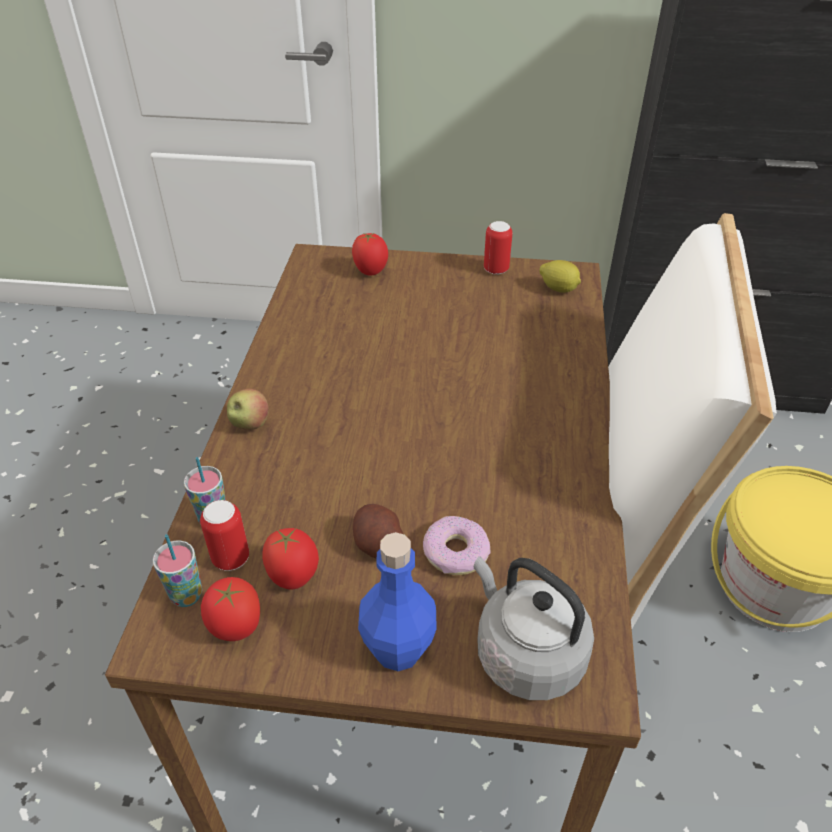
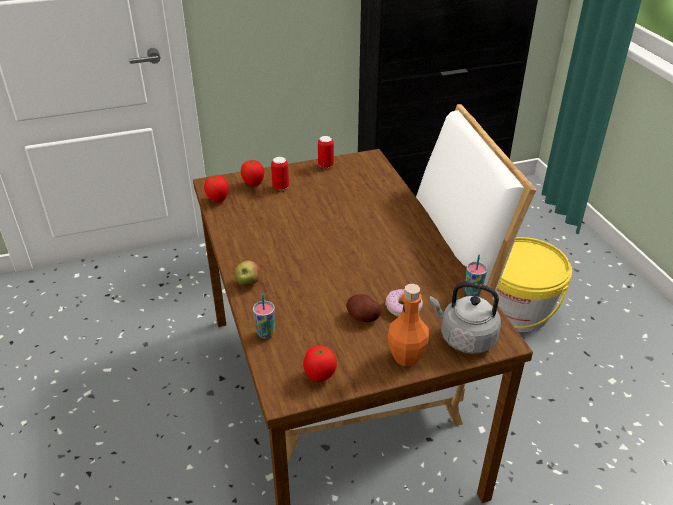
camera: 25 degrees left, 5 degrees down
cup [152,534,202,607] -> cup moved to [465,255,487,297]
can [200,500,249,571] -> can moved to [271,157,289,190]
tomato [262,528,319,590] -> tomato moved to [204,175,229,202]
blue bottle [358,532,437,671] -> orange bottle [387,284,429,366]
lemon [540,260,581,293] -> none

